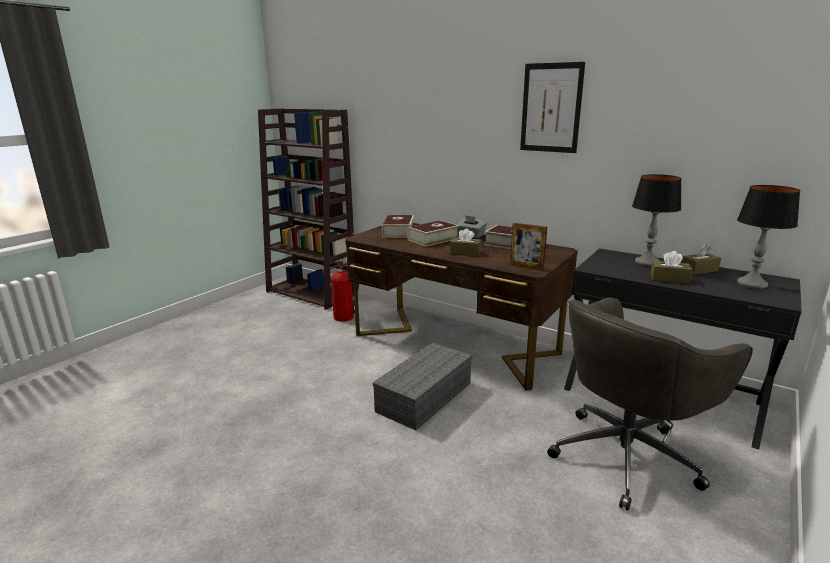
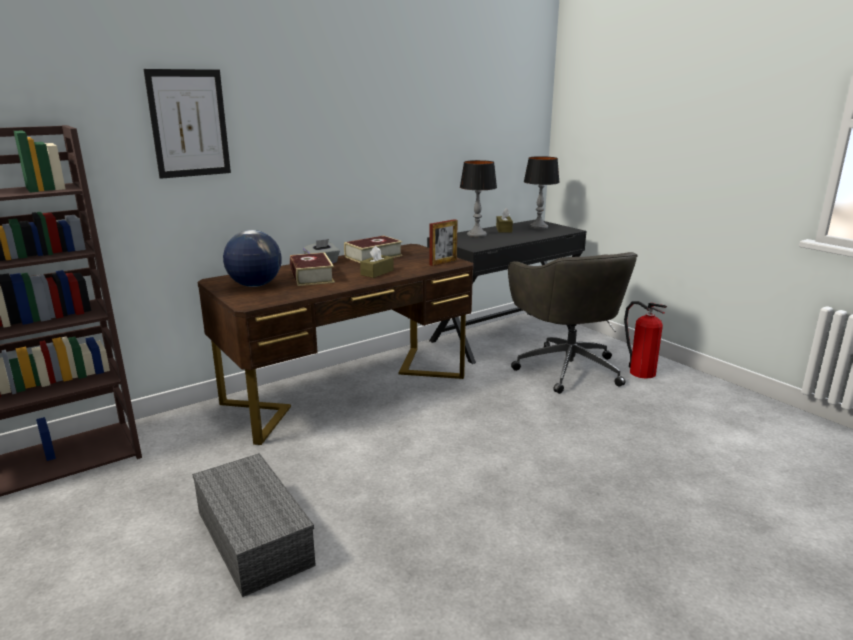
camera: 70 degrees left, 0 degrees up
fire extinguisher [329,261,359,322] -> fire extinguisher moved to [624,301,667,379]
grey storage box [373,342,472,430] -> grey storage box moved to [192,453,316,597]
book [382,215,414,238] -> globe [223,230,282,287]
picture [520,62,585,153] -> picture moved to [144,69,231,179]
brown tissue box [651,251,693,284] -> none

